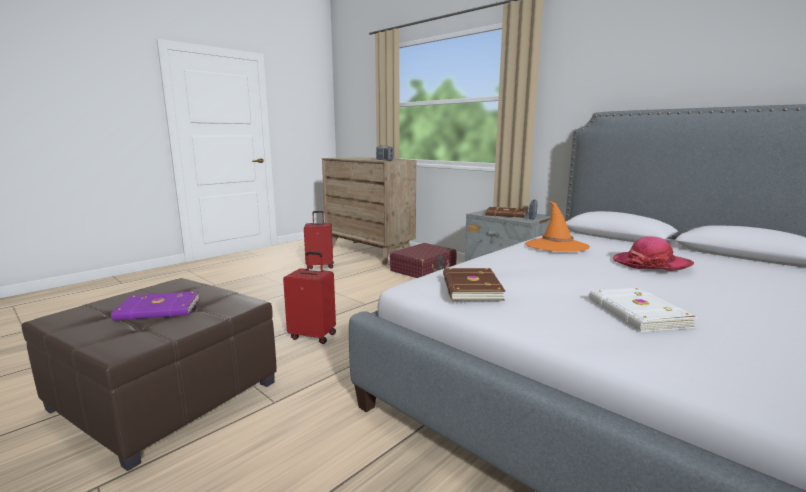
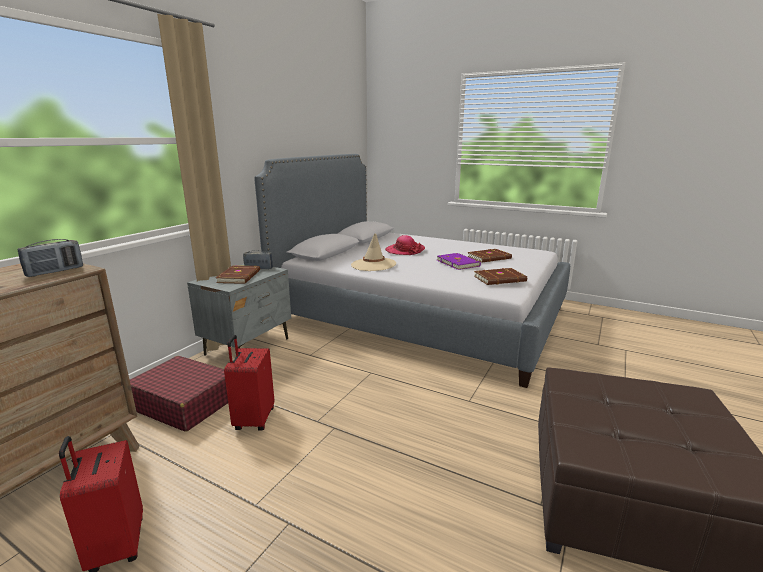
camera: 105 degrees left, 5 degrees up
purple book [111,291,200,321] -> purple book moved to [437,253,481,270]
red suitcase [283,252,336,344] -> red suitcase moved to [224,335,274,431]
orange hat [525,201,590,252] -> beige hat [351,233,396,271]
white book [589,288,698,332] -> brown book [467,249,512,263]

